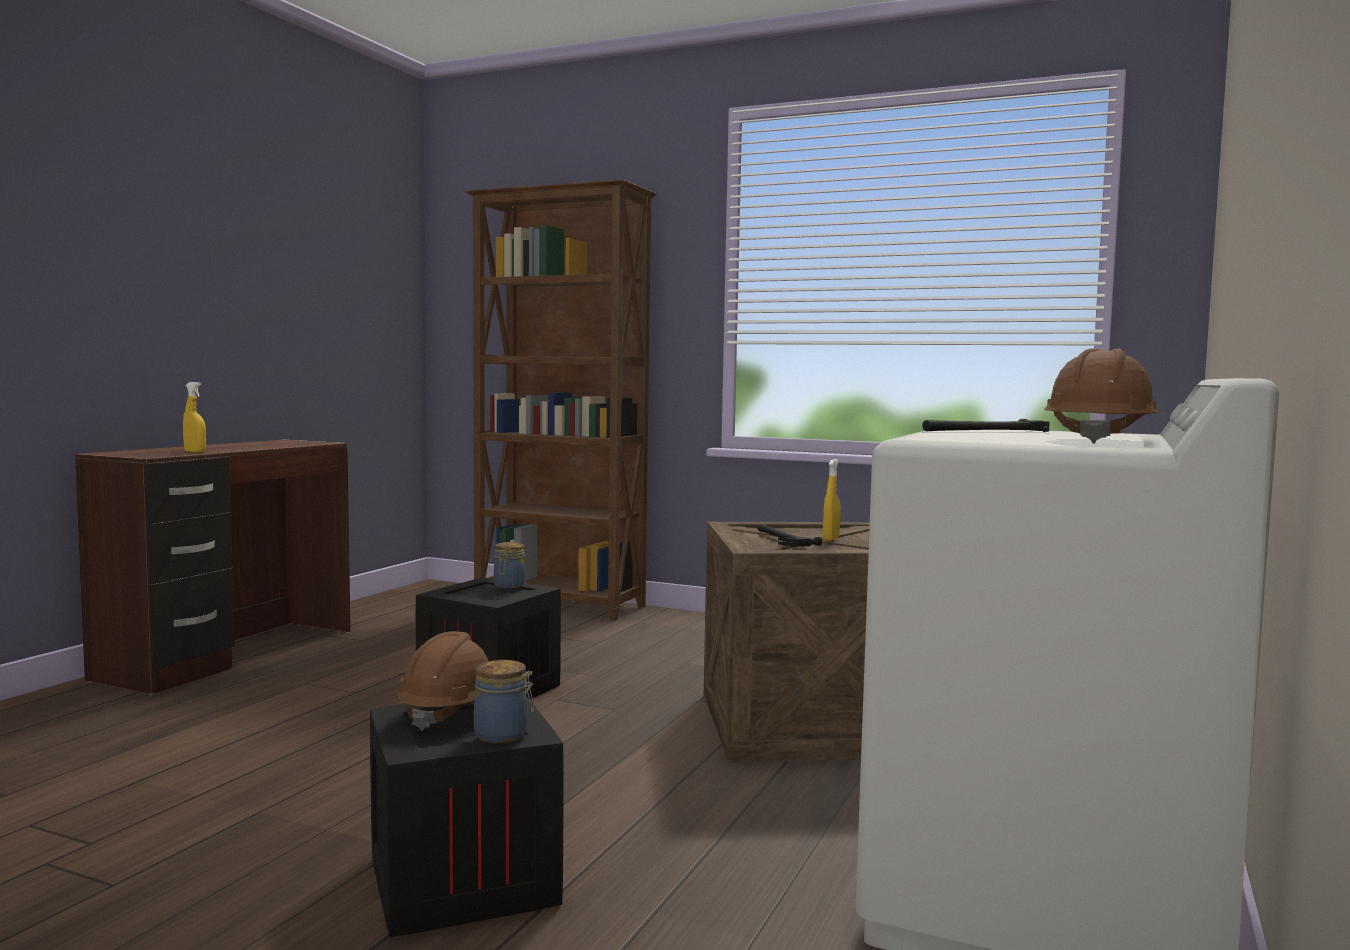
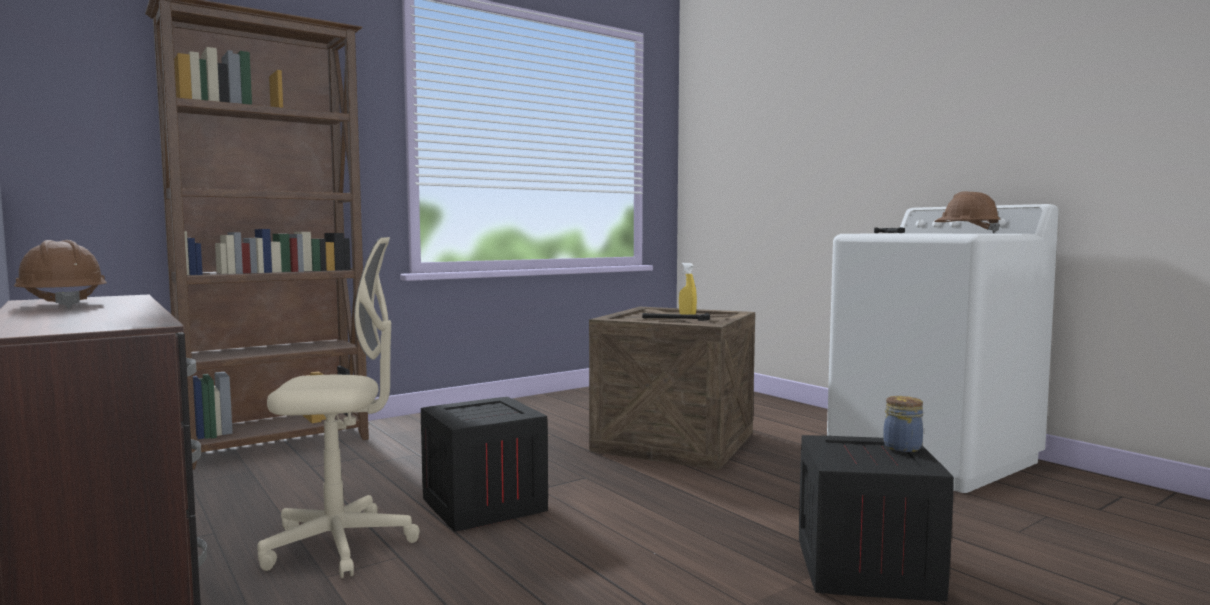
camera: 60 degrees left, 0 degrees up
yellow spray bottle [183,382,206,453] -> none
brown hard hat [397,631,488,731] -> brown hard hat moved to [14,240,107,308]
jar [494,542,525,588] -> none
none -> beige office chair [257,237,420,578]

